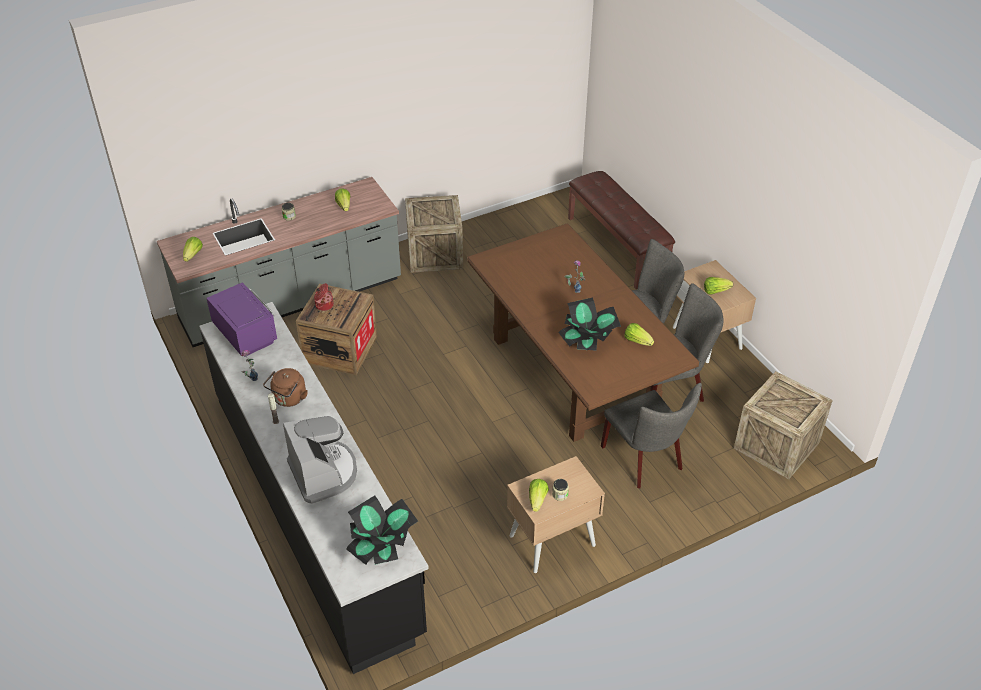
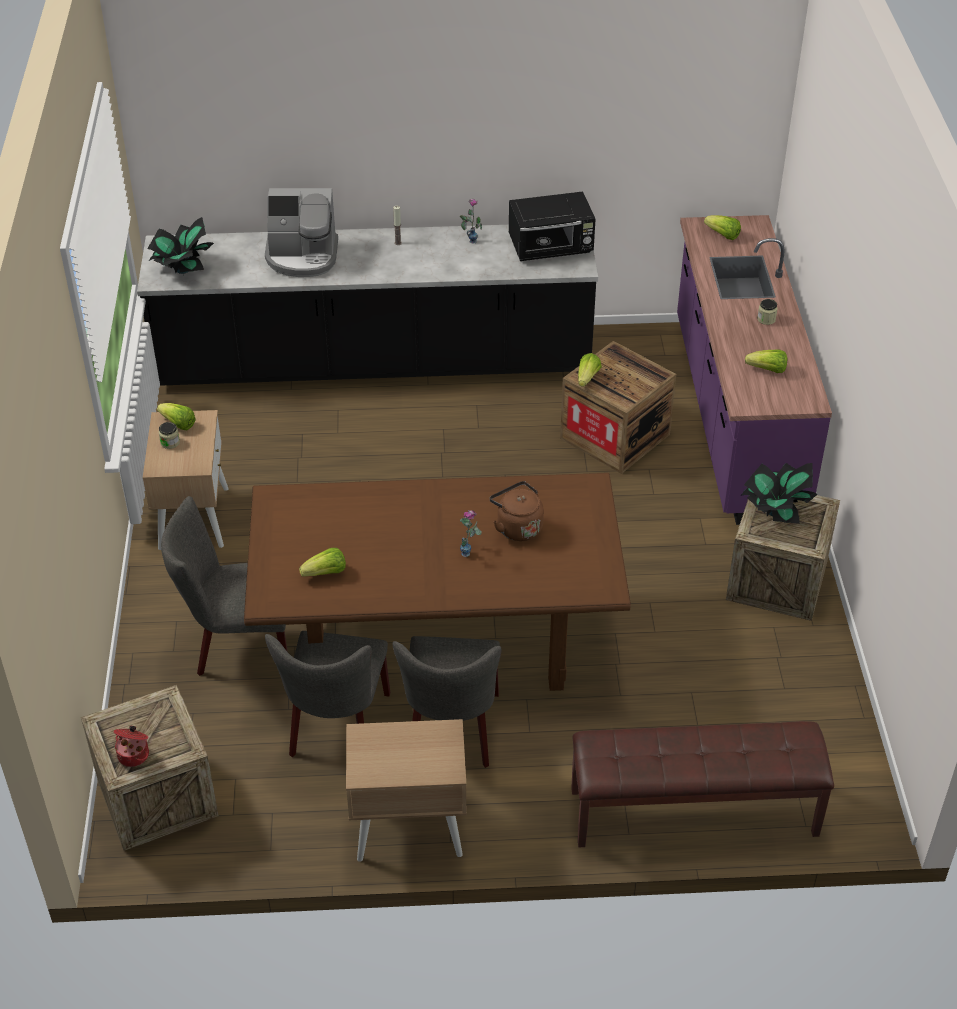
camera: 115 degrees right, 0 degrees up
grey counter [157,177,401,347] -> purple counter [677,215,832,525]
purple microwave [206,282,278,357] -> black microwave [509,192,595,261]
brown kettle [263,368,307,407] -> brown kettle moved to [490,481,544,541]
cooking pot [314,283,334,311] -> cooking pot moved to [114,726,149,767]
potted plant [558,297,621,350] -> potted plant moved to [741,463,817,524]
lettuce [704,277,733,295] -> lettuce moved to [578,353,602,387]

